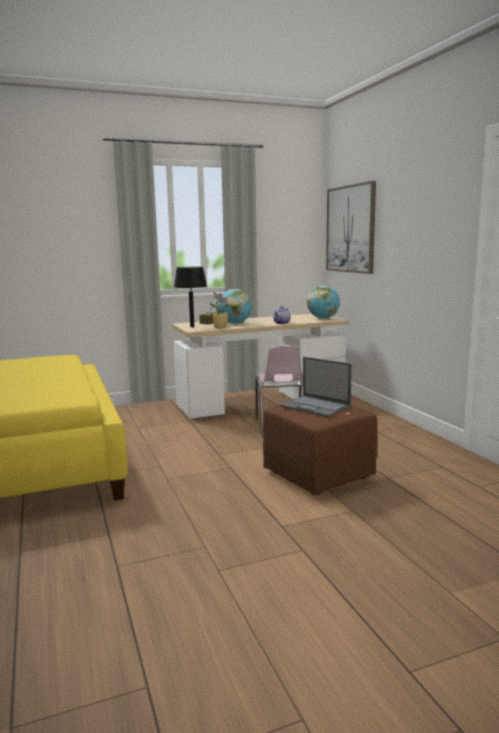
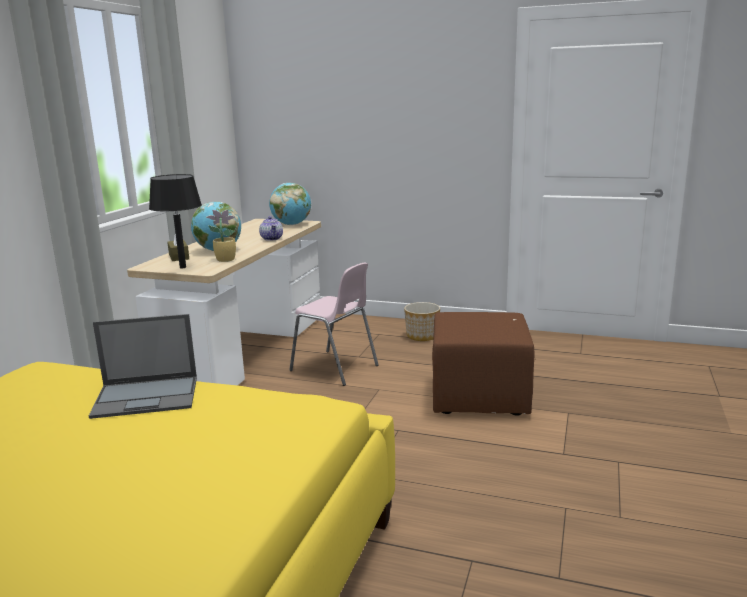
camera: 50 degrees left, 5 degrees up
laptop [280,357,352,417] -> laptop moved to [89,314,197,419]
picture [326,181,376,274] -> none
none -> planter [404,302,440,341]

